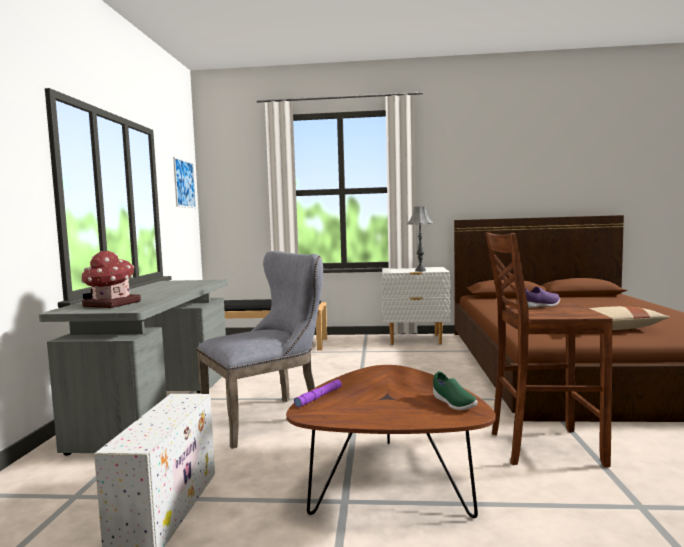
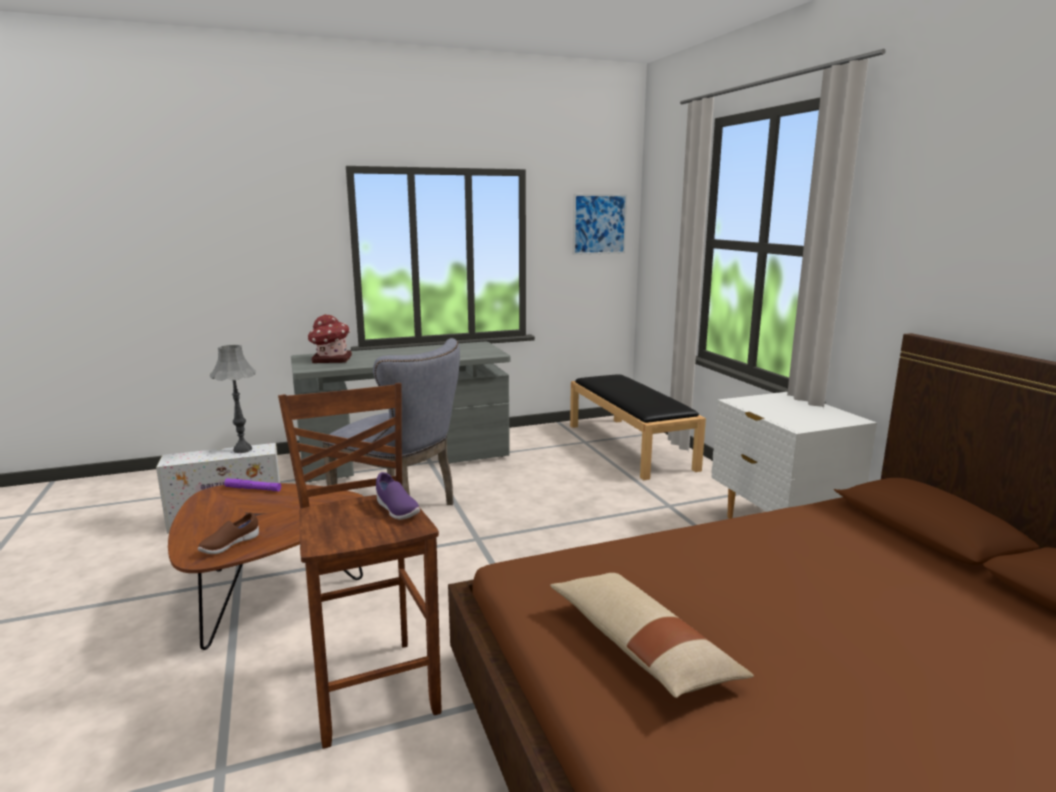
camera: 65 degrees right, 10 degrees up
grey table lamp [407,206,433,272] -> grey table lamp moved to [210,345,256,453]
green shoe [433,371,478,410] -> brown shoe [198,512,259,554]

